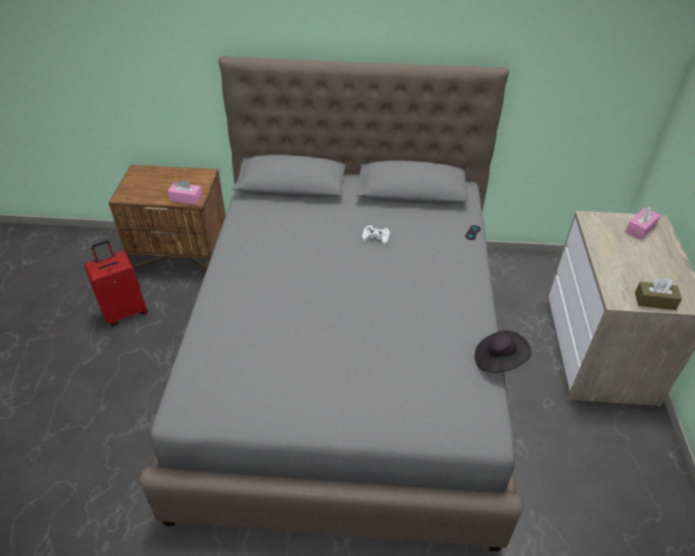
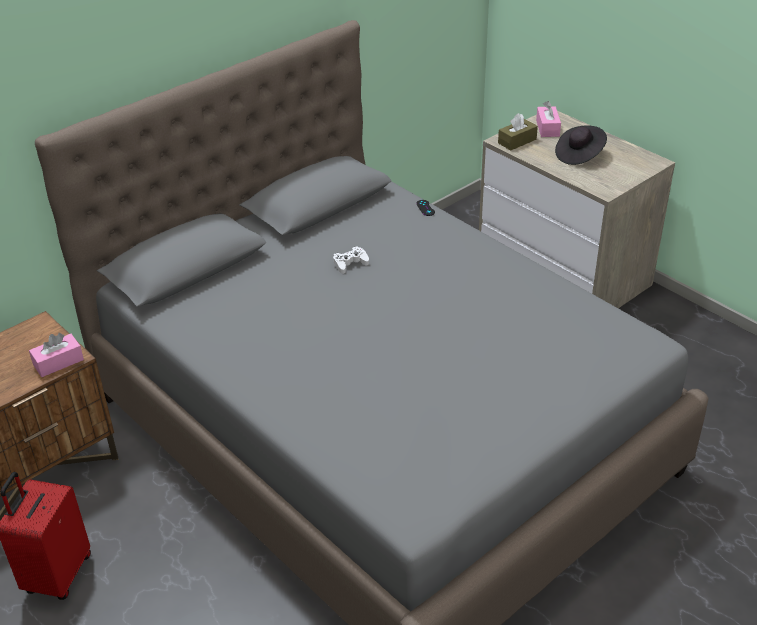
camera: 45 degrees left, 5 degrees down
black hat [475,330,531,373] -> black hat moved to [555,125,607,165]
brown tissue box [635,278,682,310] -> brown tissue box moved to [498,113,538,151]

